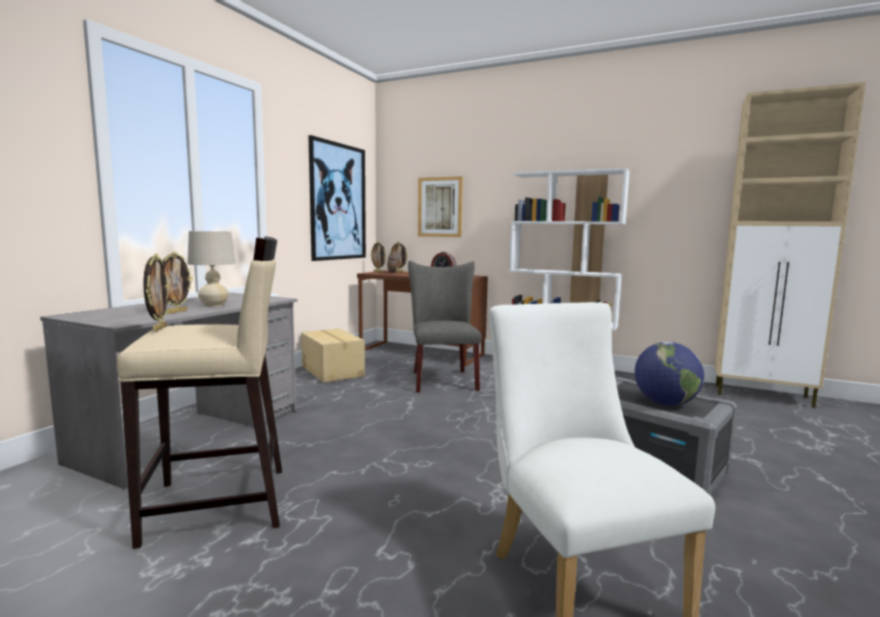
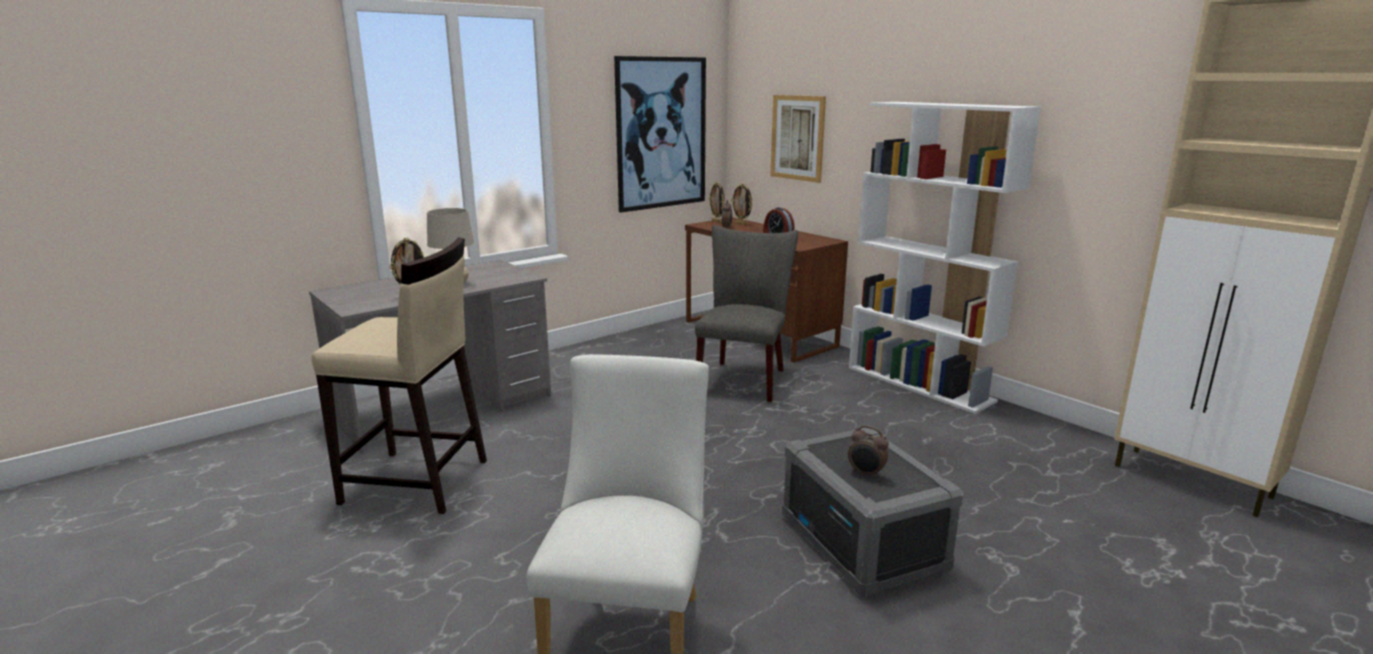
camera: 25 degrees right, 10 degrees up
picture frame [143,254,169,332] -> none
cardboard box [301,328,365,383] -> none
globe [635,342,704,406] -> alarm clock [848,426,889,479]

